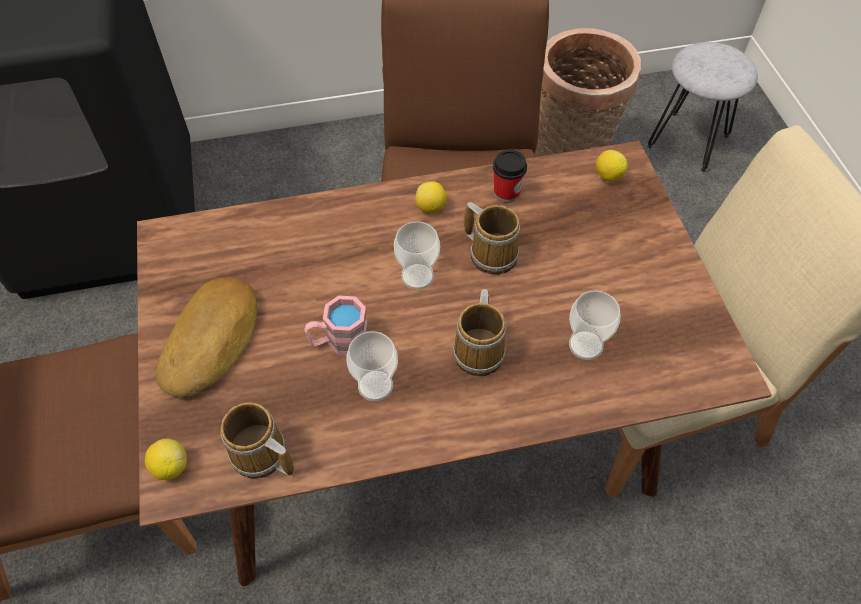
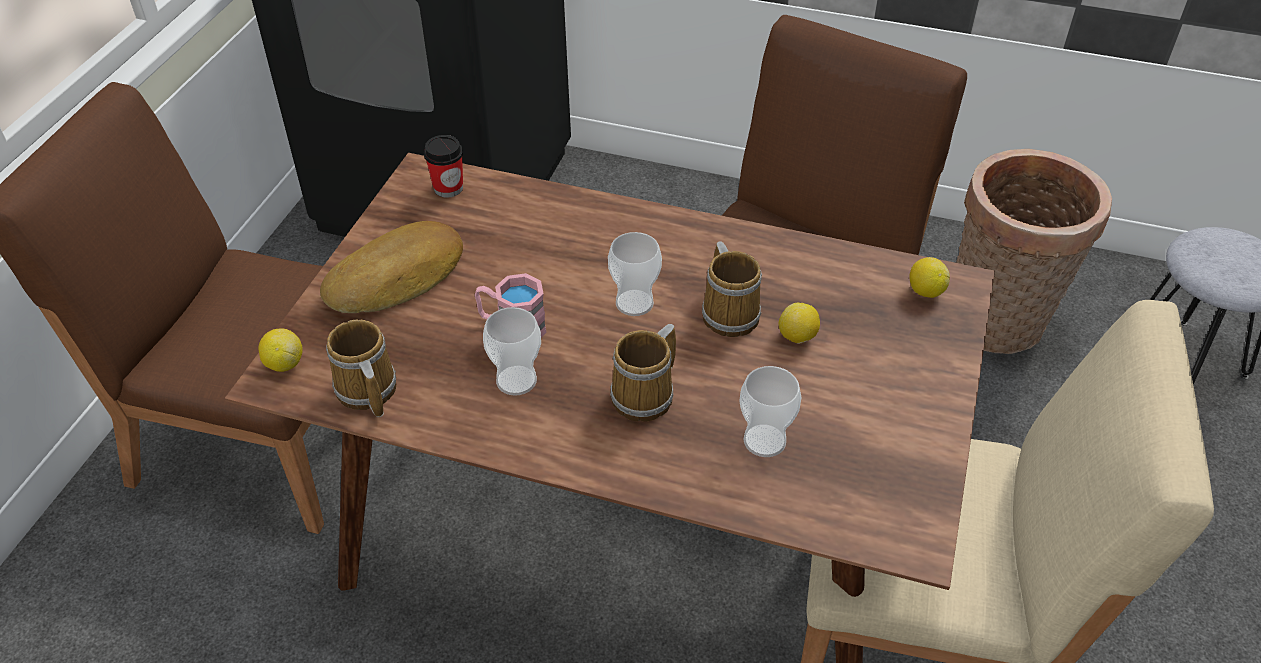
camera: 30 degrees right, 10 degrees down
lemon [415,181,447,213] -> lemon moved to [779,303,820,344]
cup [493,150,527,203] -> cup moved to [424,135,463,198]

